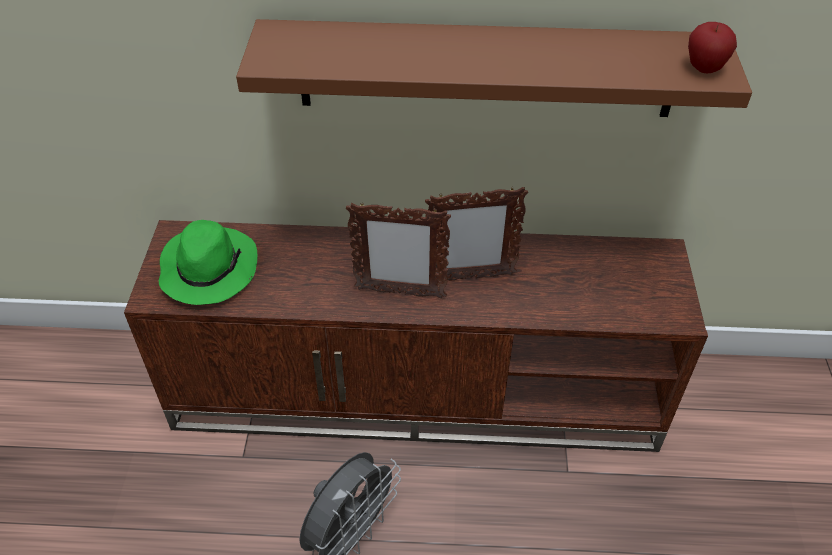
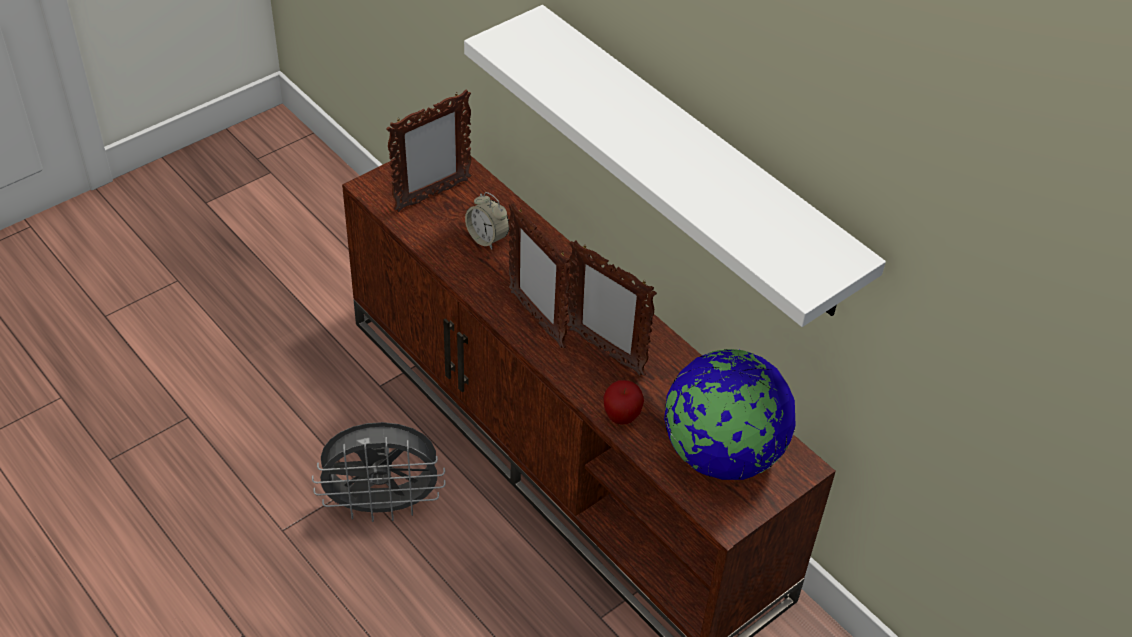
camera: 45 degrees right, 0 degrees up
green hat [159,220,257,305] -> picture frame [386,90,471,212]
brown shelf [236,19,752,117] -> white shelf [464,5,886,327]
apple [688,22,737,73] -> apple moved to [603,380,644,424]
none -> alarm clock [465,192,509,249]
none -> globe [664,349,796,480]

